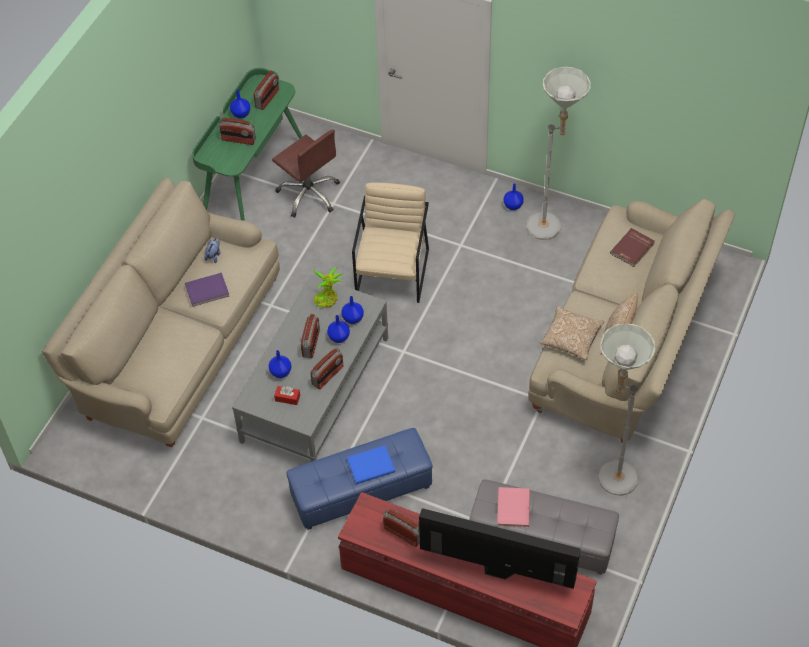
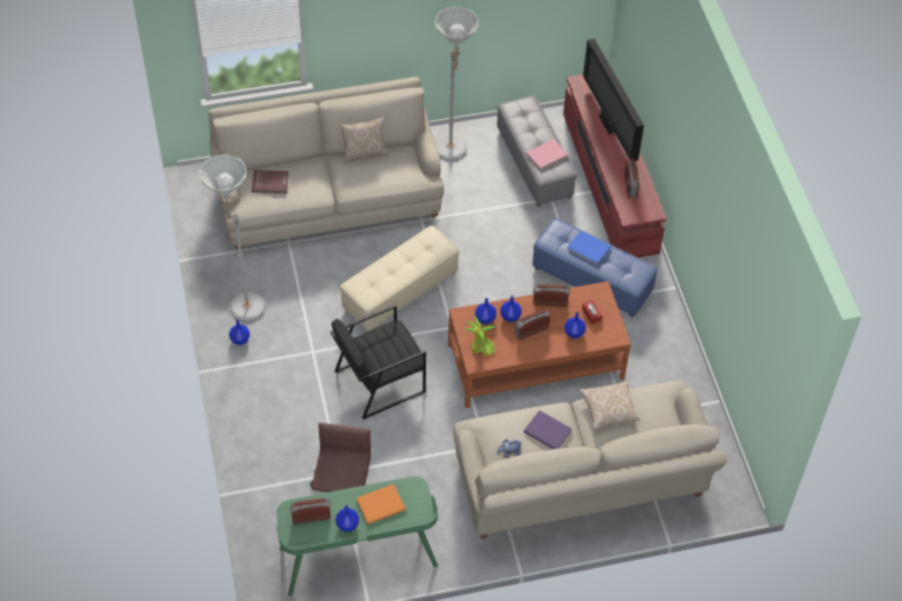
camera: 130 degrees left, 0 degrees up
radio [219,118,256,145] -> orange book [356,484,406,524]
grey coffee table [232,275,388,462] -> brown coffee table [448,281,631,408]
beige armchair [352,182,429,303] -> black armchair [330,304,426,420]
pillow [540,306,604,360] -> pillow moved to [579,381,640,430]
none -> beige ottoman [340,225,459,332]

